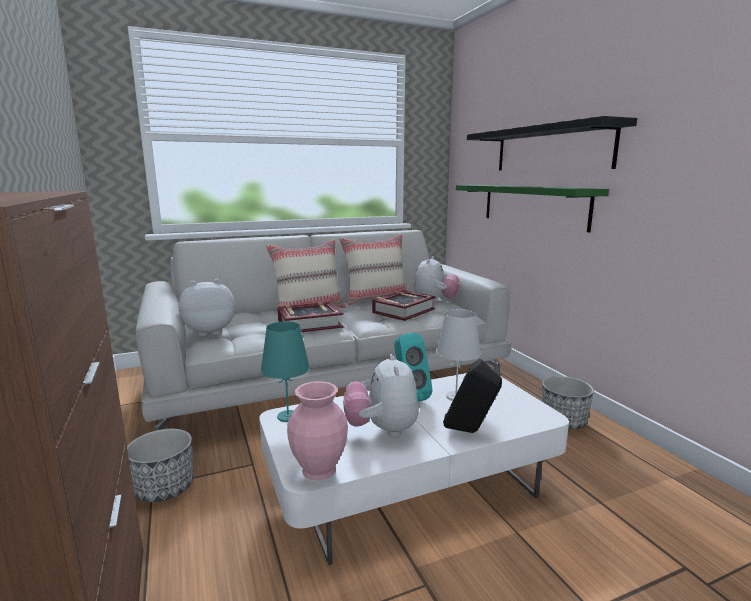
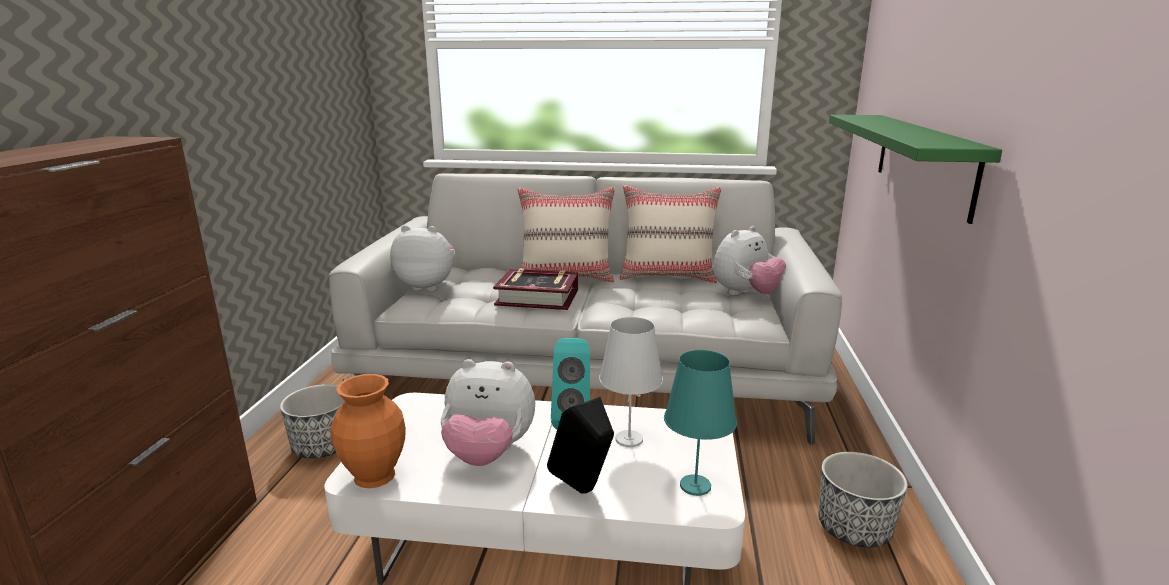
camera: 30 degrees right, 5 degrees up
turquoise table lamp [260,321,310,422] -> turquoise table lamp moved to [664,350,737,496]
pink vase [287,381,348,481] -> orange vase [331,374,406,488]
plush toy [343,354,419,437] -> plush toy turned 105 degrees counterclockwise [441,359,535,466]
book [372,290,436,321] -> none
black shelf [467,116,637,170] -> none

